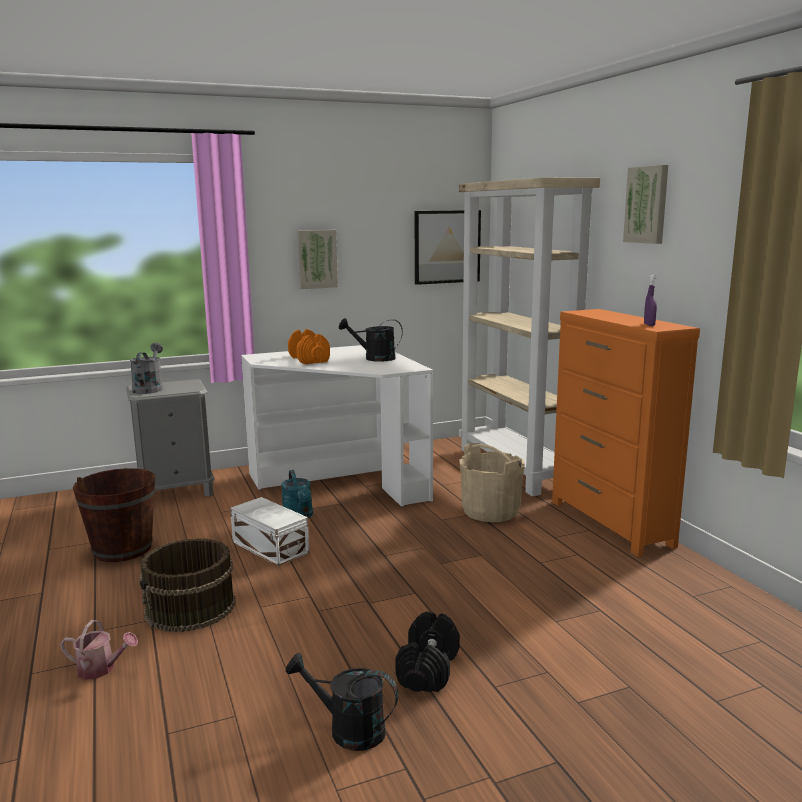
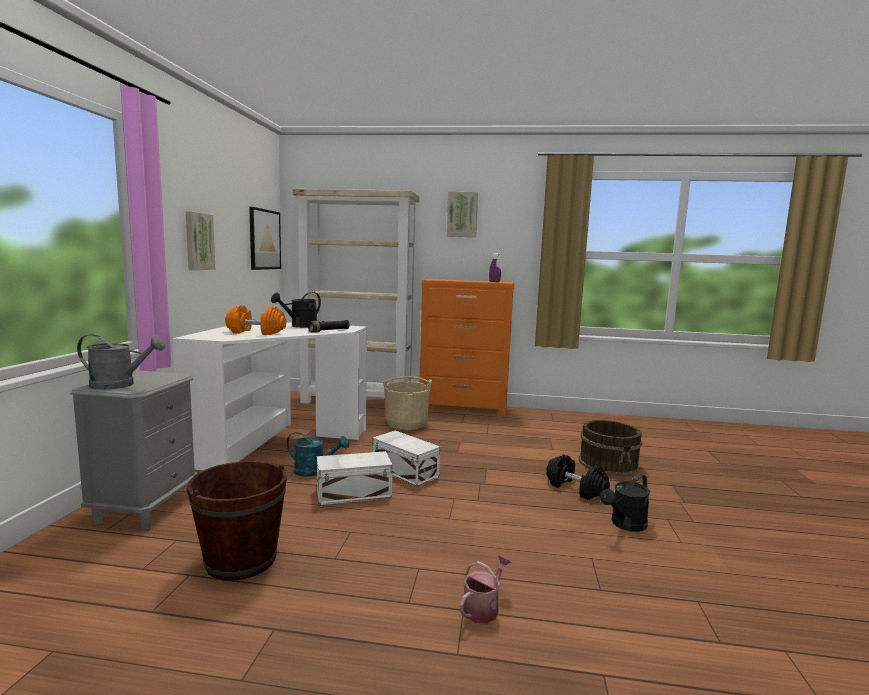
camera: 60 degrees left, 5 degrees down
grey watering can [130,343,163,394] -> grey watering can turned 150 degrees clockwise [77,334,166,390]
brown bucket [139,538,236,632] -> brown bucket moved to [579,420,642,476]
none -> black flashlight [308,320,349,333]
none -> white storage box [372,431,440,487]

